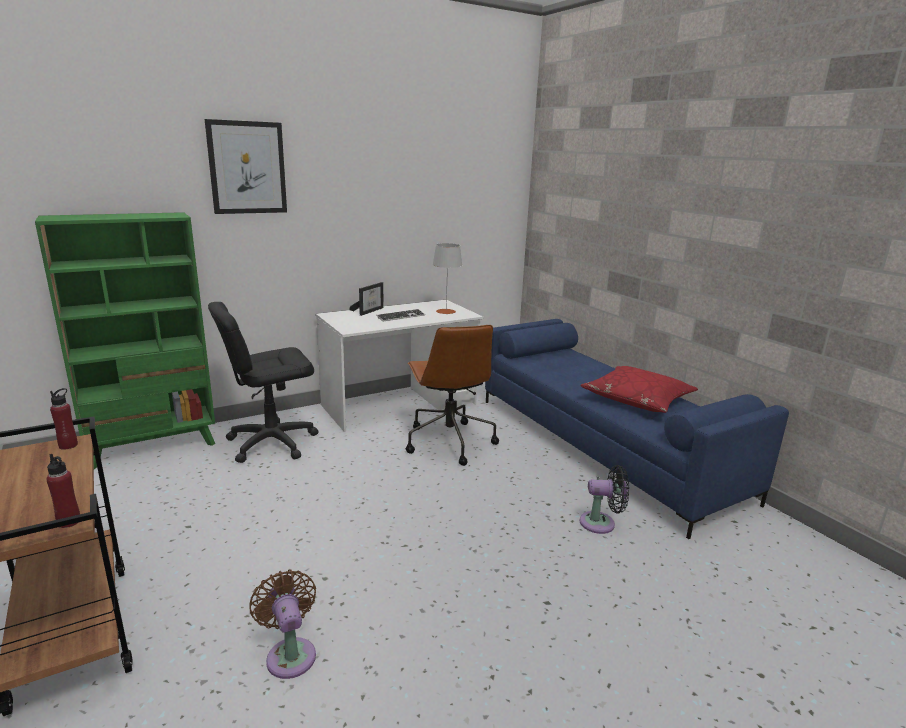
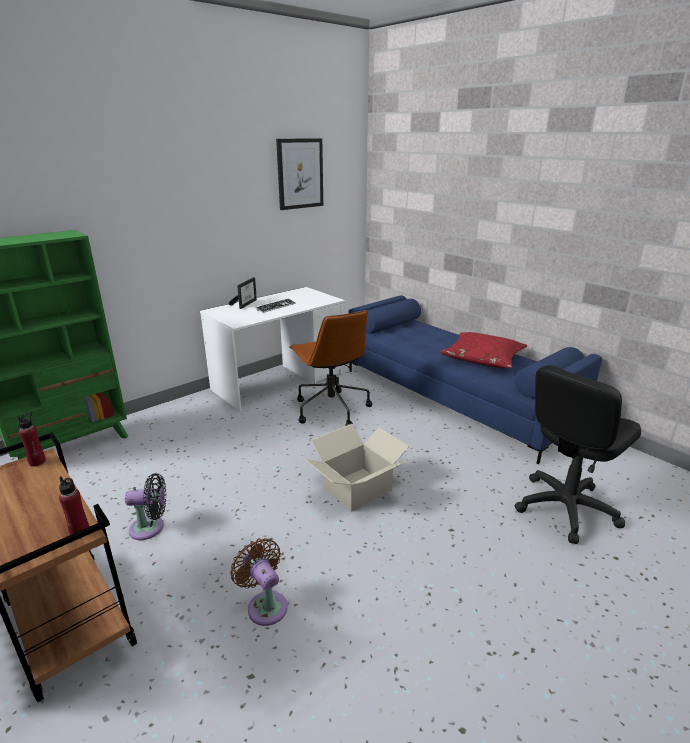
camera: 10 degrees left, 5 degrees up
picture [205,119,287,214] -> picture moved to [276,138,323,210]
black office chair [208,302,319,463] -> black office chair moved to [515,365,641,544]
grey table lamp [433,243,462,314] -> none
black fan [580,465,629,534] -> black fan moved to [125,473,166,540]
none -> cardboard box [305,424,409,512]

